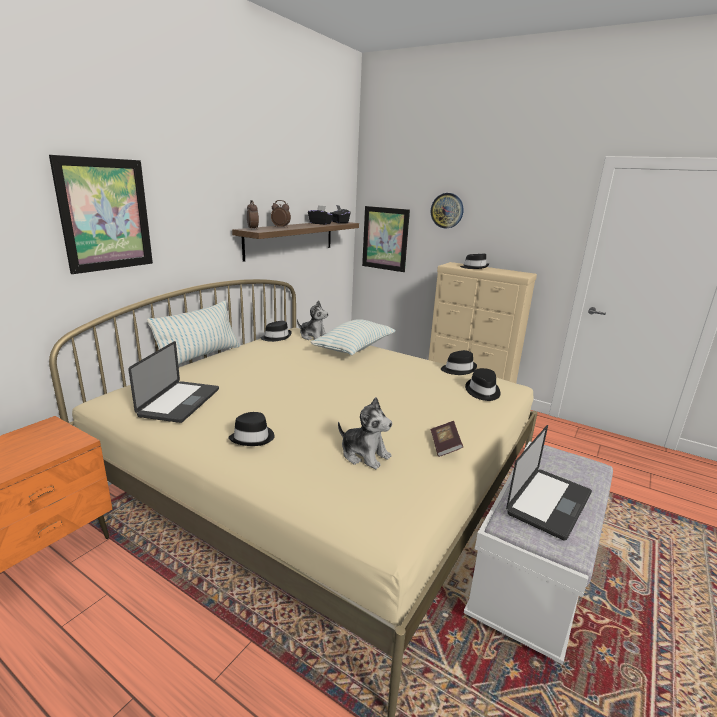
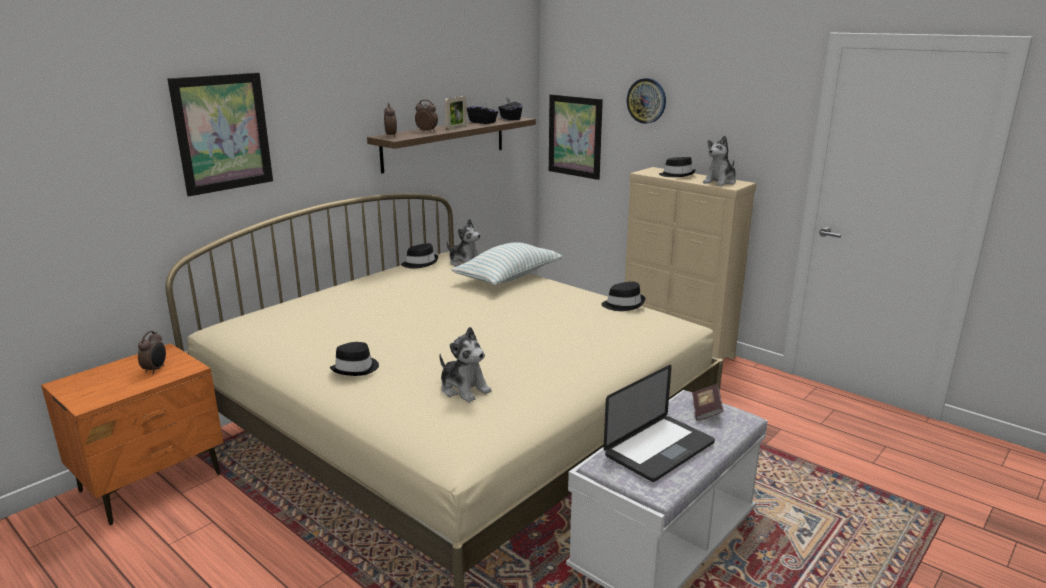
camera: 10 degrees right, 0 degrees up
laptop [128,341,219,423] -> none
pillow [147,300,240,365] -> none
book [431,421,463,457] -> book moved to [692,384,724,421]
black hat [465,368,500,401] -> none
none -> alarm clock [138,331,166,374]
none -> picture frame [445,96,467,130]
none -> plush toy [703,136,736,186]

